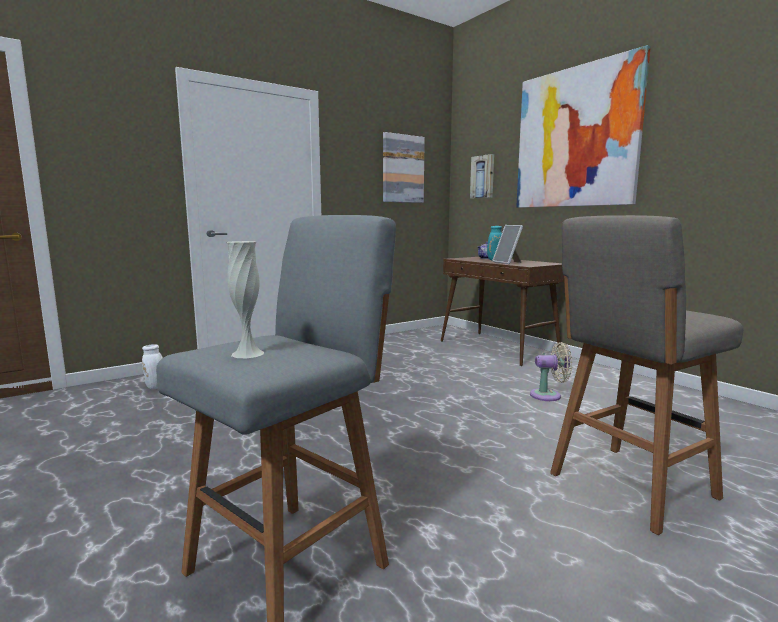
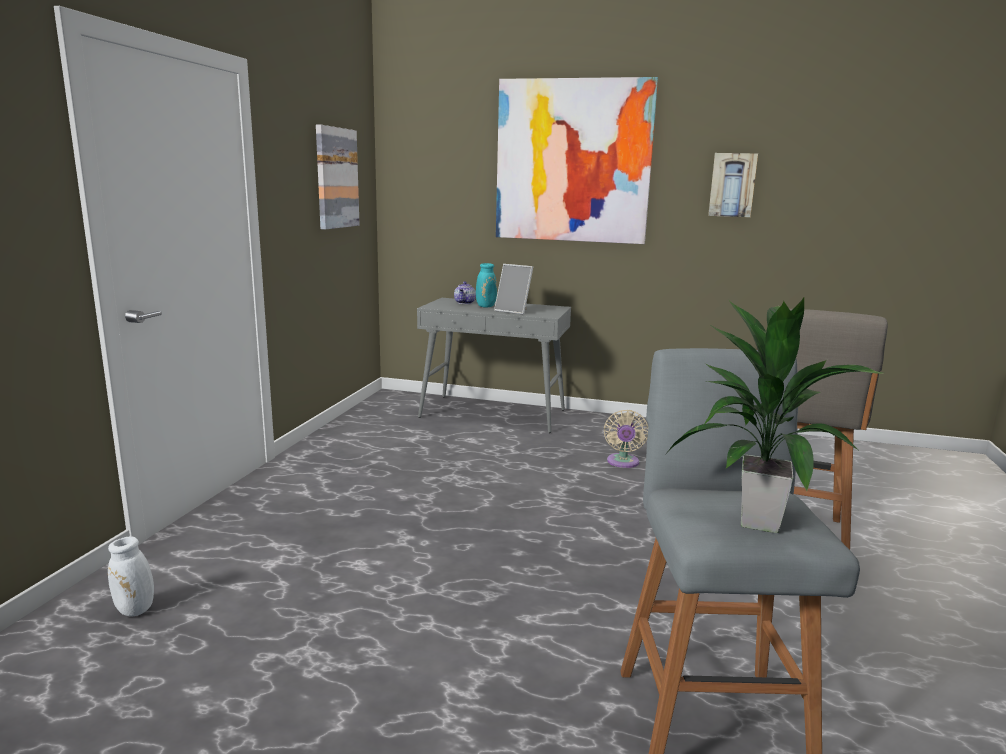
camera: 40 degrees left, 5 degrees up
white vase [226,241,264,358] -> potted plant [668,298,884,533]
brown console table [441,257,564,366] -> grey console table [417,298,571,433]
picture [470,154,494,198] -> picture moved to [708,153,758,217]
beige fan [530,342,572,401] -> beige fan turned 135 degrees clockwise [604,410,648,468]

